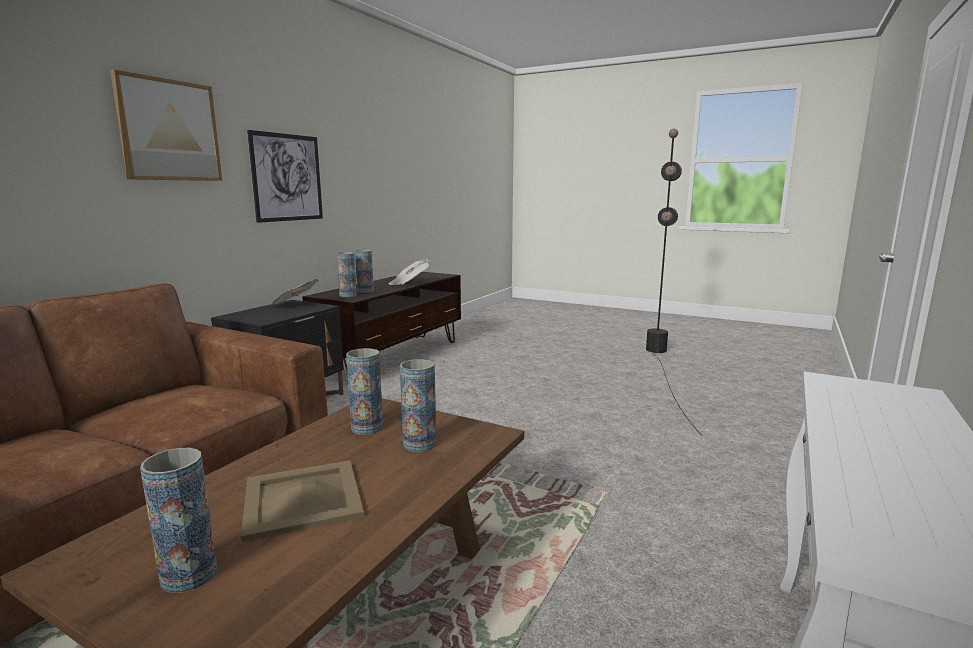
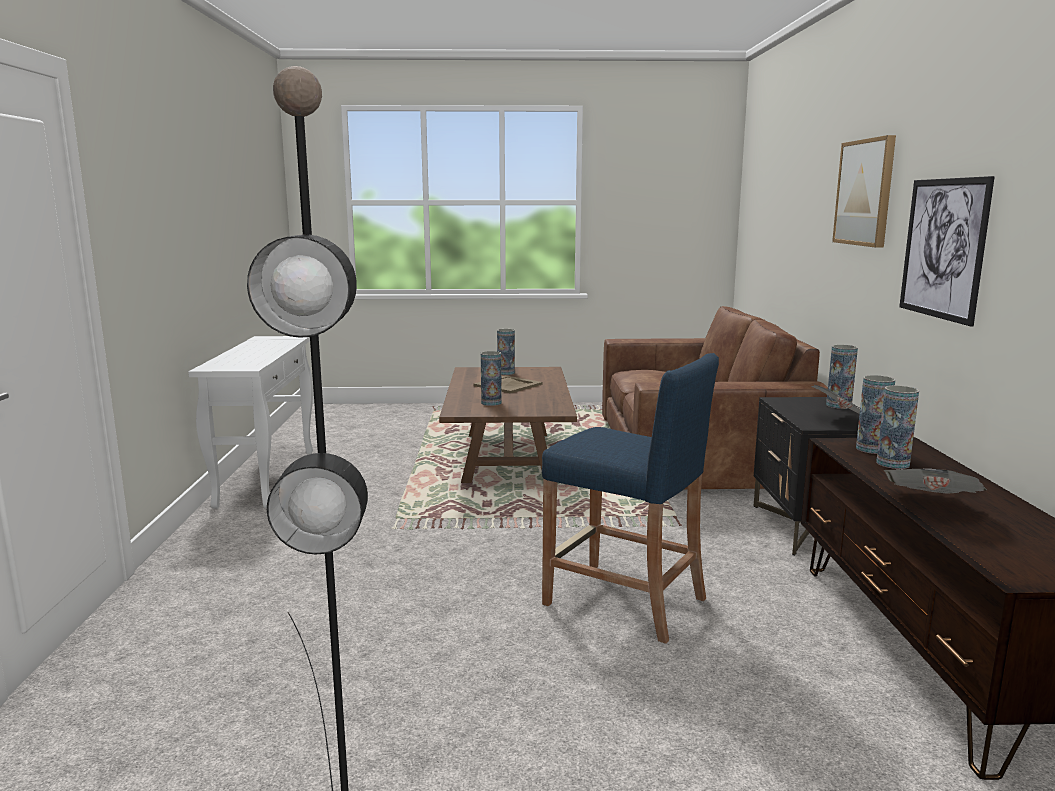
camera: 150 degrees right, 0 degrees up
vase [346,348,383,435] -> vase moved to [826,345,858,409]
none -> blue stool [542,353,719,644]

